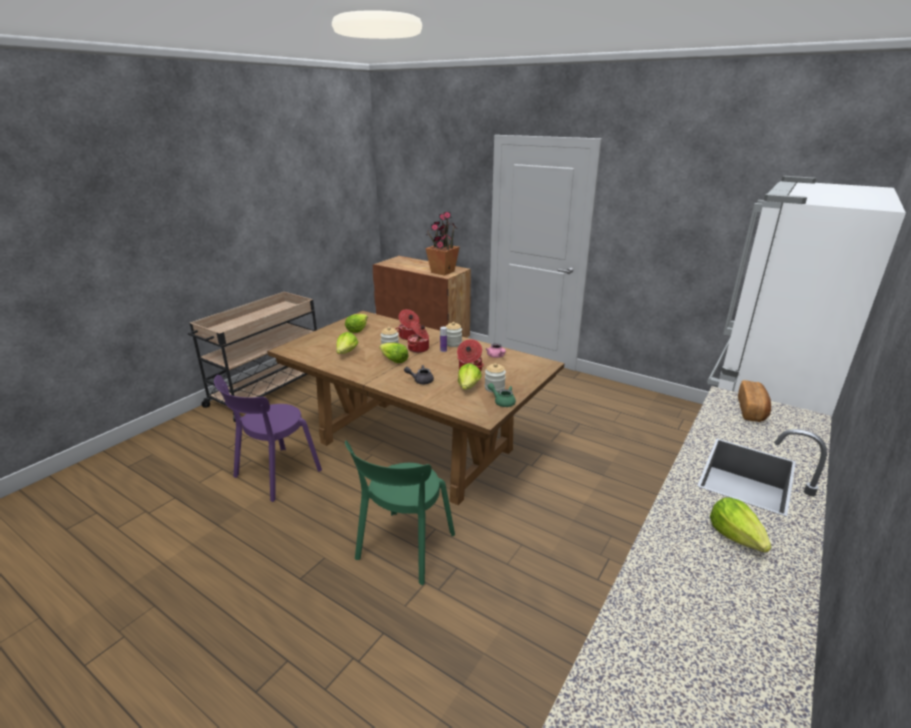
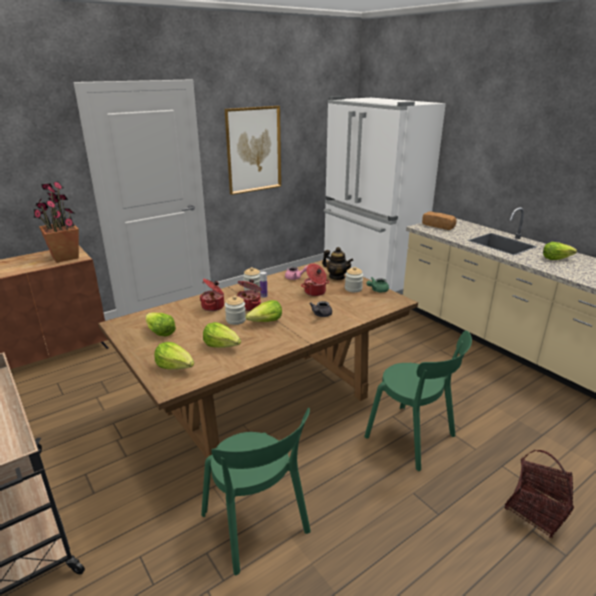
camera: 70 degrees left, 0 degrees up
purple chair [214,375,322,502] -> green chair [201,408,311,575]
lettuce [458,363,482,390] -> lettuce moved to [154,342,194,370]
none -> picture [225,106,281,195]
none -> teapot [322,247,353,280]
none -> basket [504,450,574,538]

